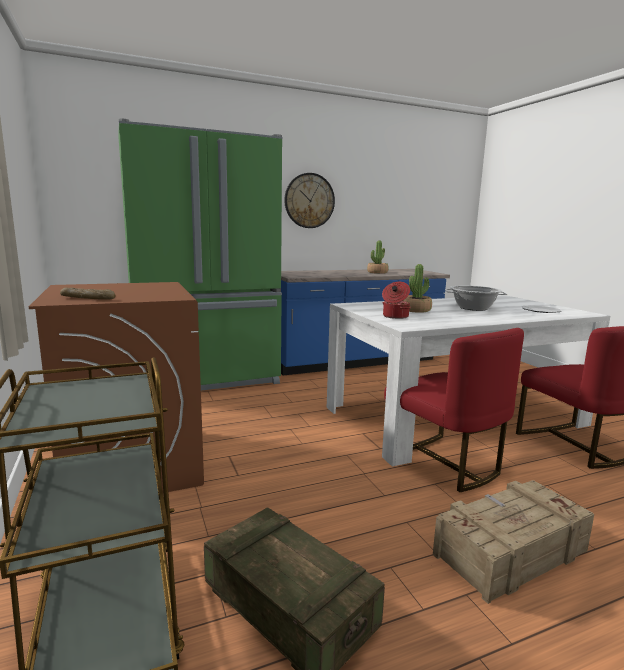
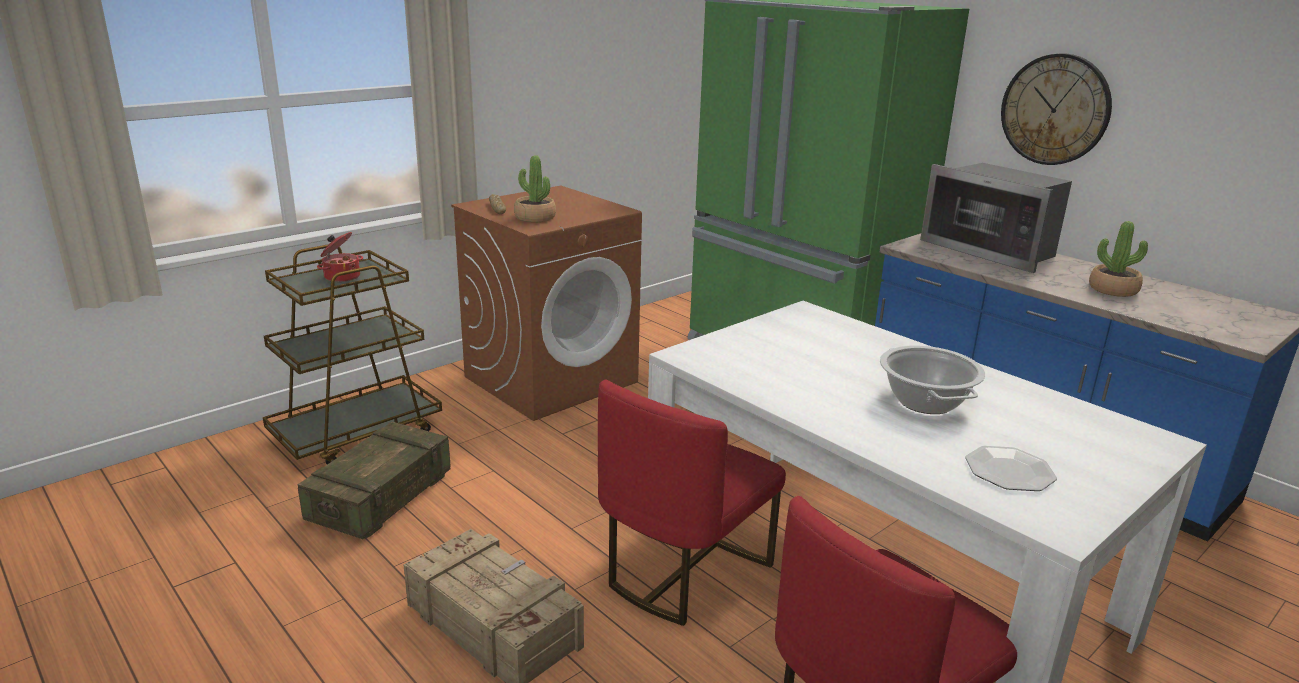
camera: 70 degrees right, 10 degrees up
cooking pot [382,282,411,319] -> cooking pot moved to [317,232,363,282]
potted plant [403,264,432,313] -> potted plant moved to [514,155,556,222]
none -> microwave [920,163,1072,273]

